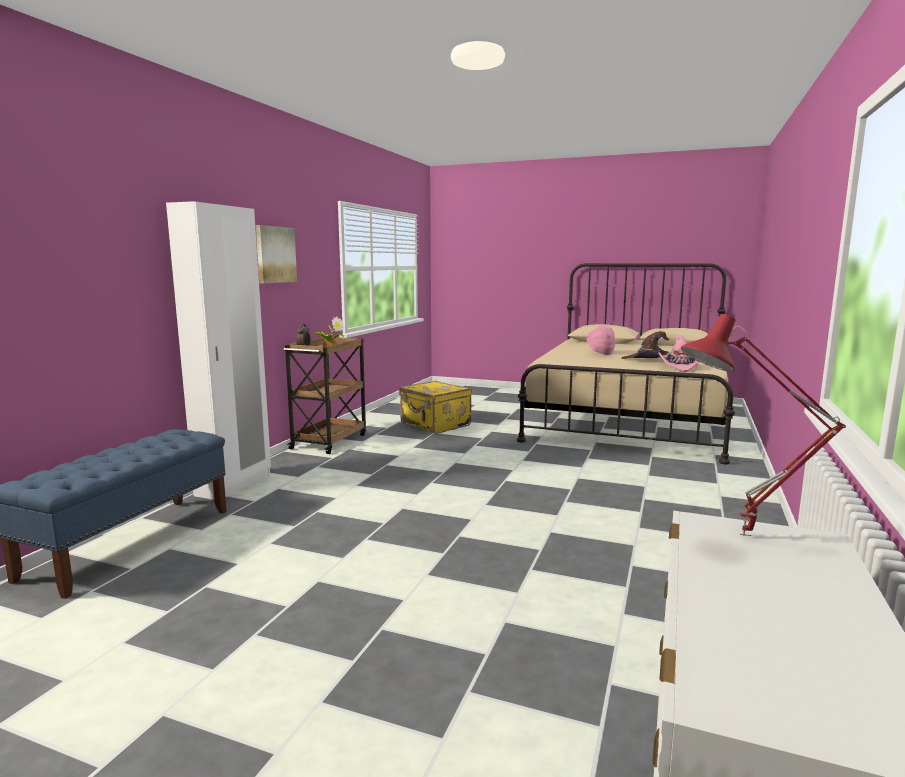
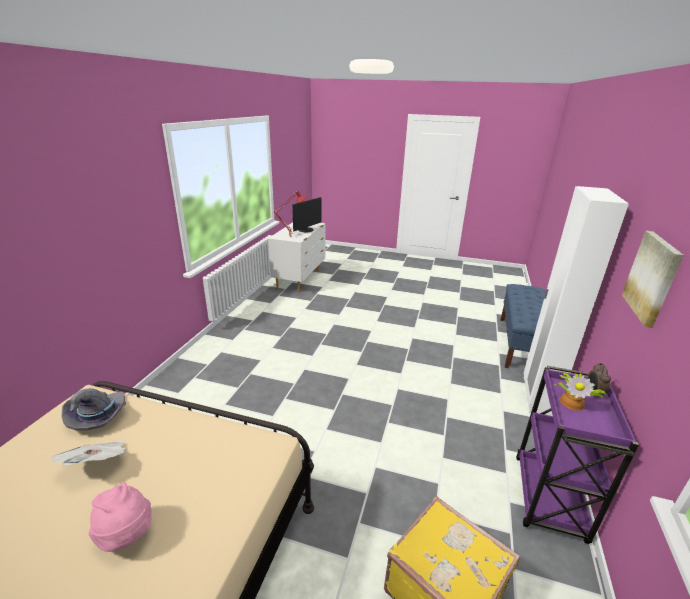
camera: 175 degrees right, 15 degrees up
brown cart [283,337,366,454] -> purple cart [516,366,639,544]
brown hat [622,331,669,359] -> newspaper [51,440,126,466]
pink hat [658,334,700,372] -> grey hat [62,388,126,430]
none -> monitor [292,197,322,232]

